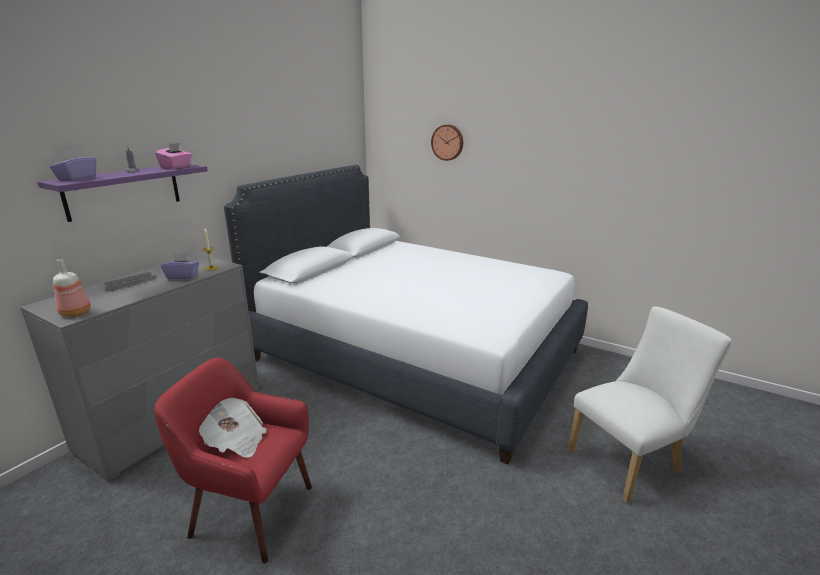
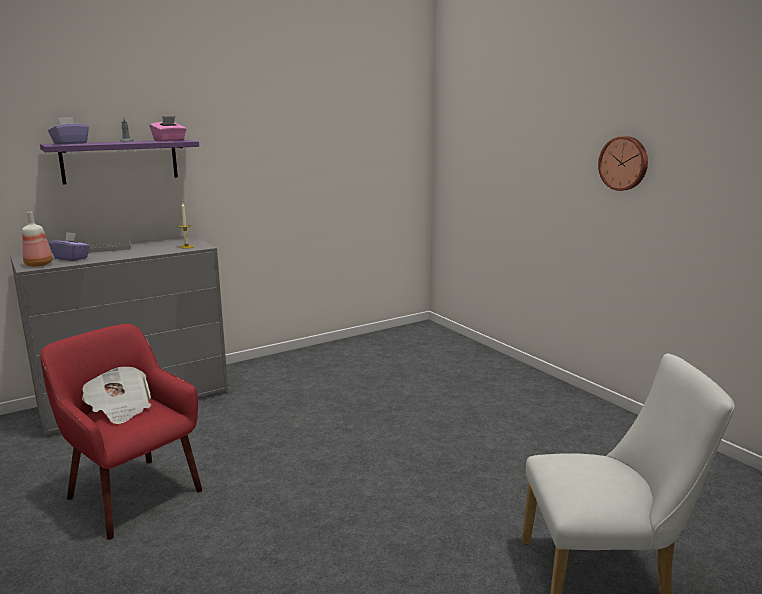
camera: 25 degrees right, 5 degrees down
purple tissue box [161,253,199,279] -> purple tissue box moved to [49,232,90,261]
white bed [224,165,588,464] -> none
wall clock [431,124,463,161] -> wall clock moved to [598,136,648,191]

